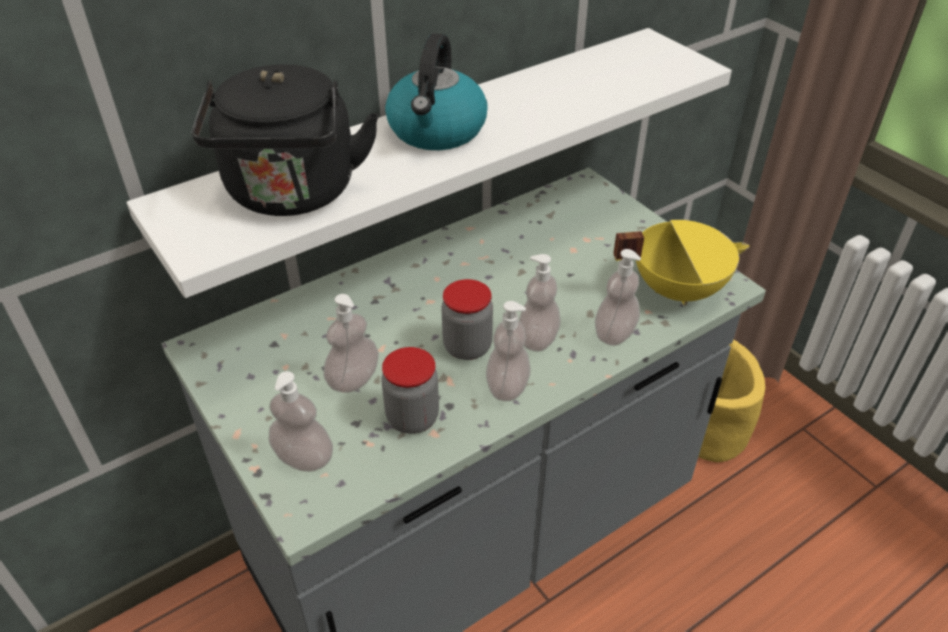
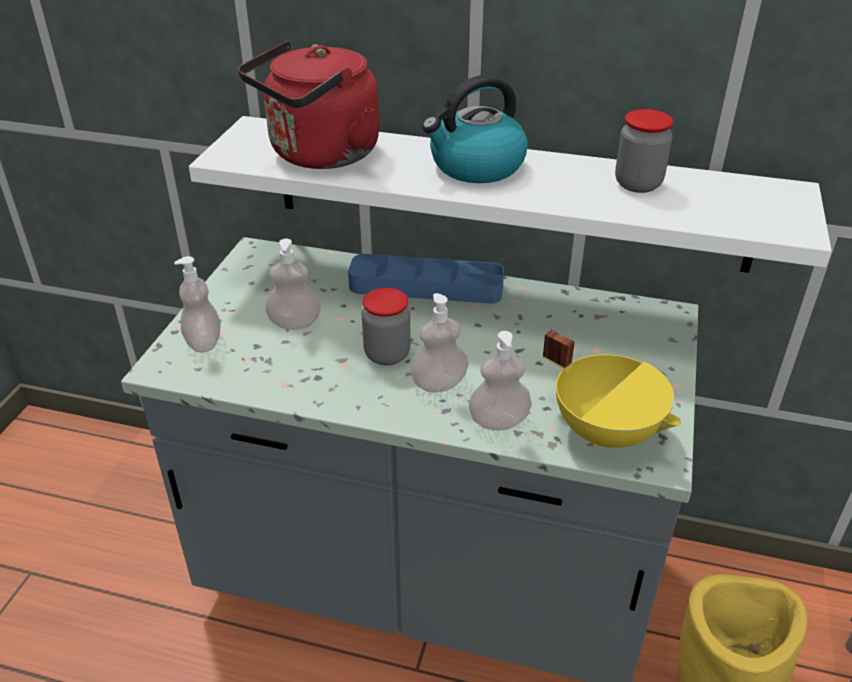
camera: 50 degrees right, 5 degrees down
black kettle [192,64,379,216] -> red kettle [238,40,379,169]
jar [382,347,439,434] -> jar moved to [615,109,674,193]
soap dispenser [486,301,531,401] -> none
none -> blue tray [348,254,504,304]

